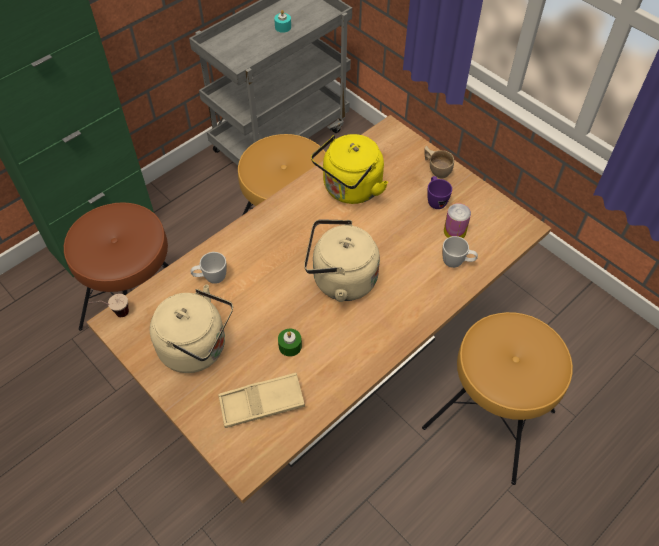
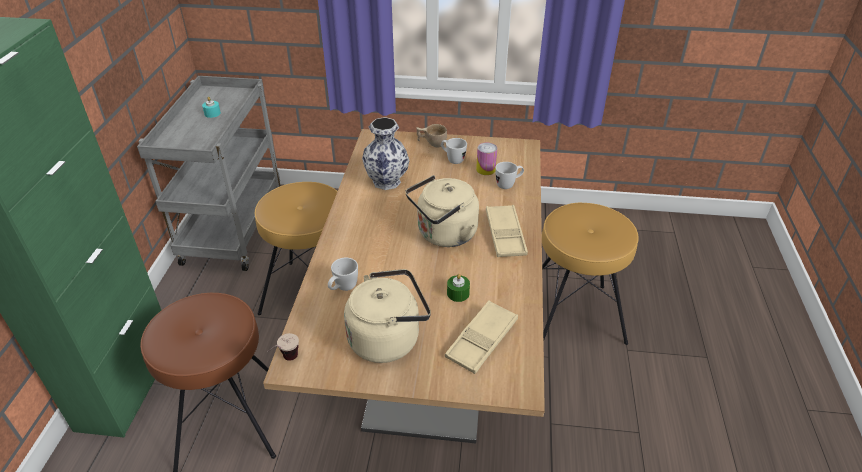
camera: 40 degrees left, 15 degrees down
yellow kettle [311,134,388,204] -> vase [362,117,409,190]
purple mug [427,176,452,209] -> white mug [441,138,467,164]
none -> beige tray [486,205,528,257]

